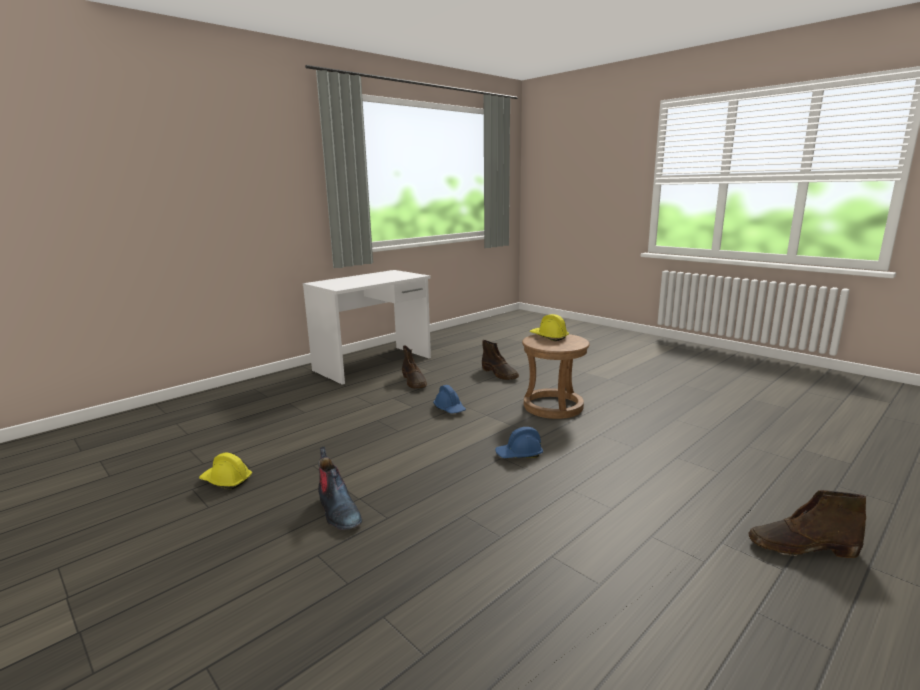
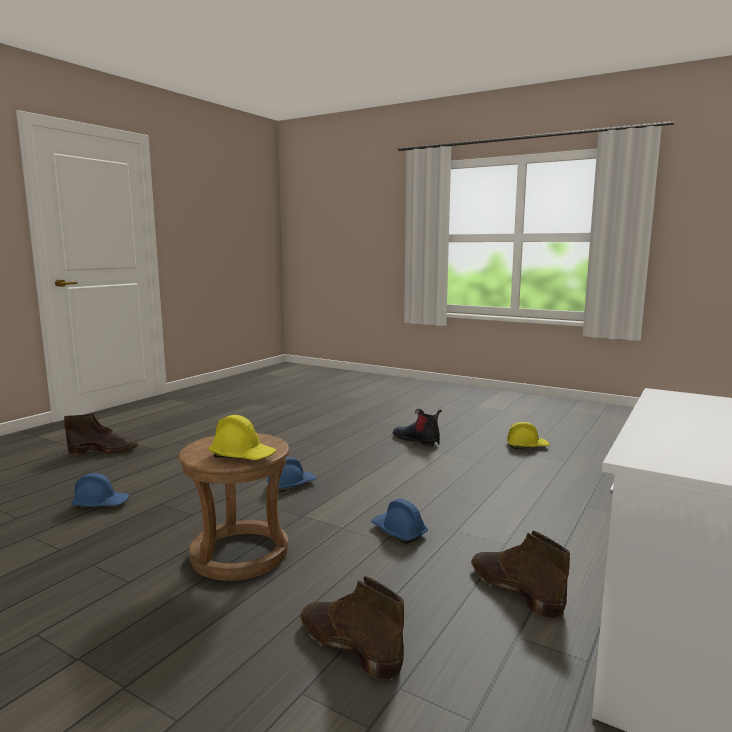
camera: 165 degrees right, 5 degrees down
none -> blue hard hat [71,473,130,509]

